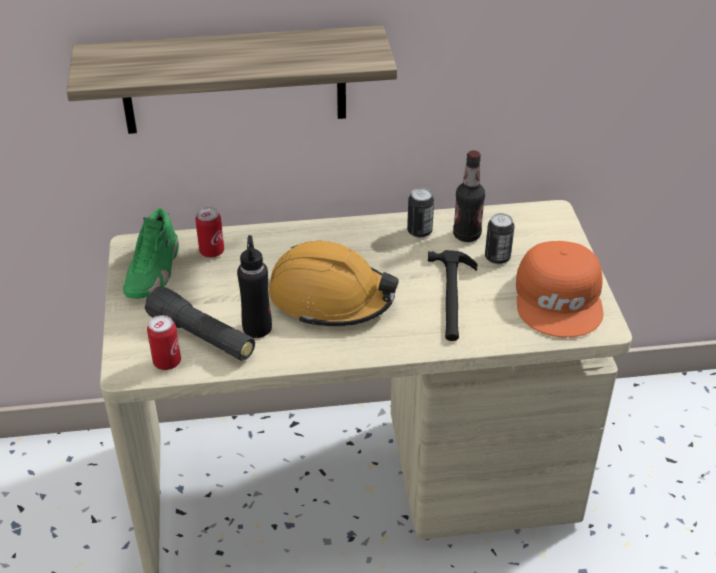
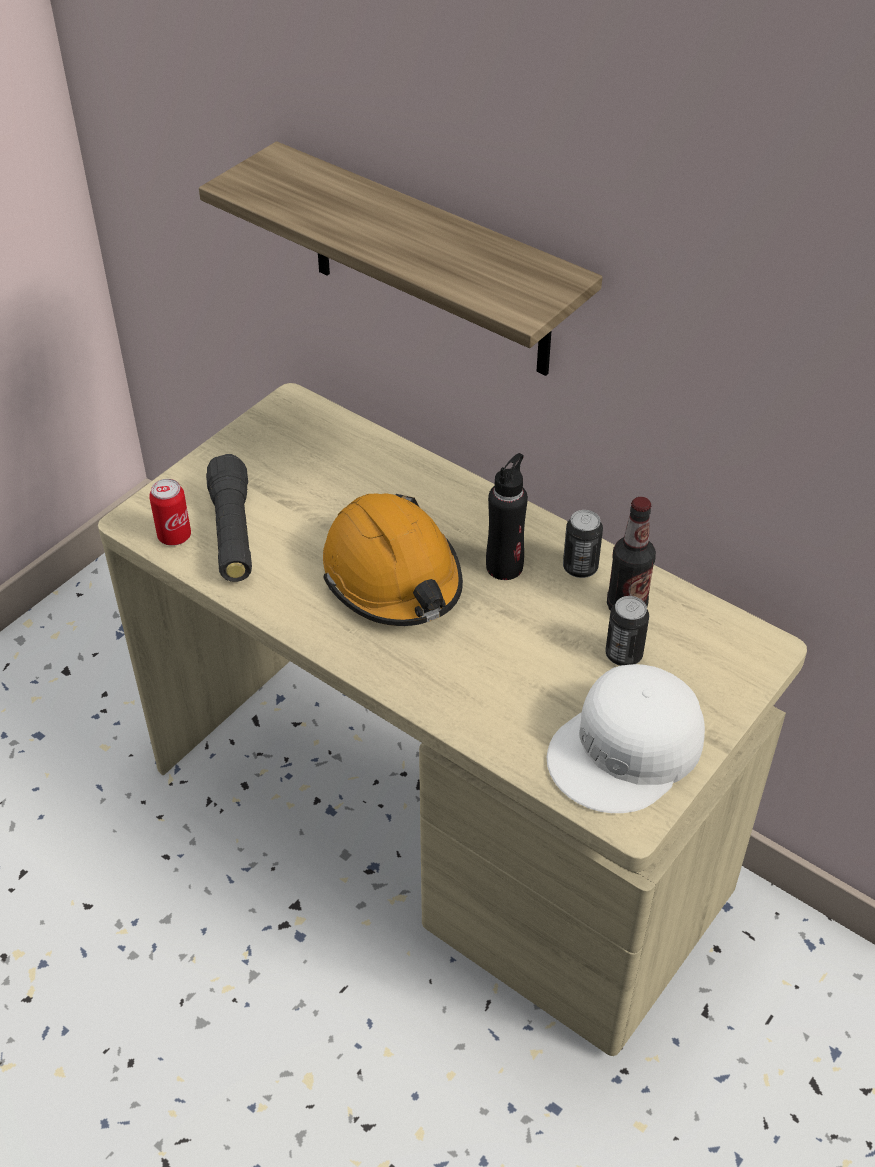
camera: 45 degrees right, 5 degrees up
green shoe [123,208,179,299] -> none
can [195,207,224,258] -> none
black bottle [237,235,272,338] -> black bottle moved to [486,453,528,580]
hammer [428,250,478,341] -> none
orange cap [516,241,603,338] -> white cap [547,664,705,813]

